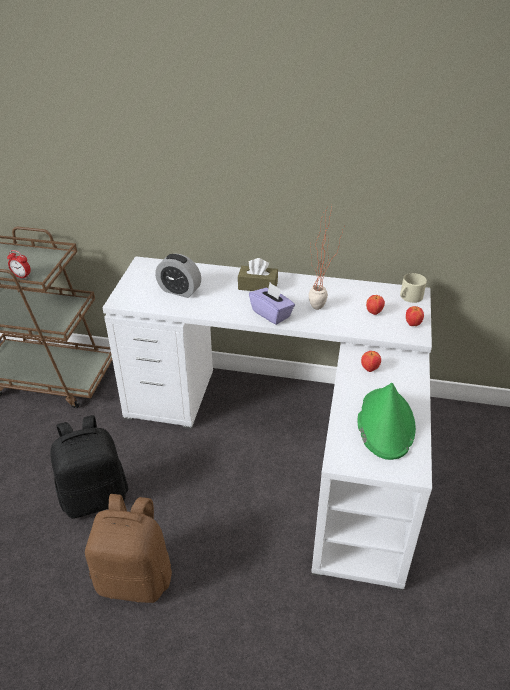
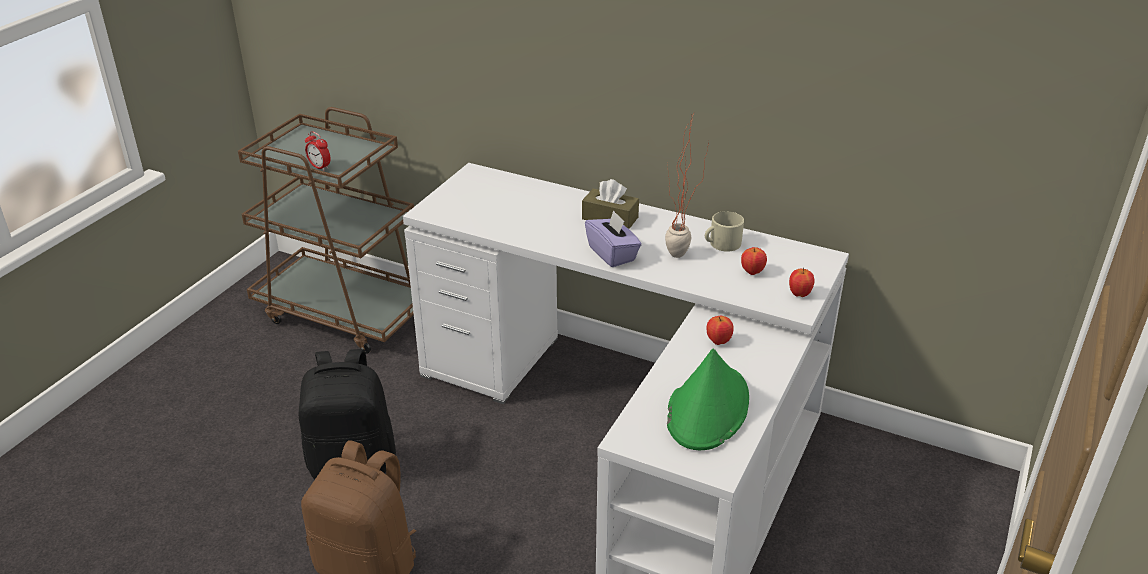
camera: 15 degrees right, 5 degrees down
alarm clock [155,253,201,298] -> none
beige mug [400,273,427,303] -> beige mug moved to [705,211,744,252]

